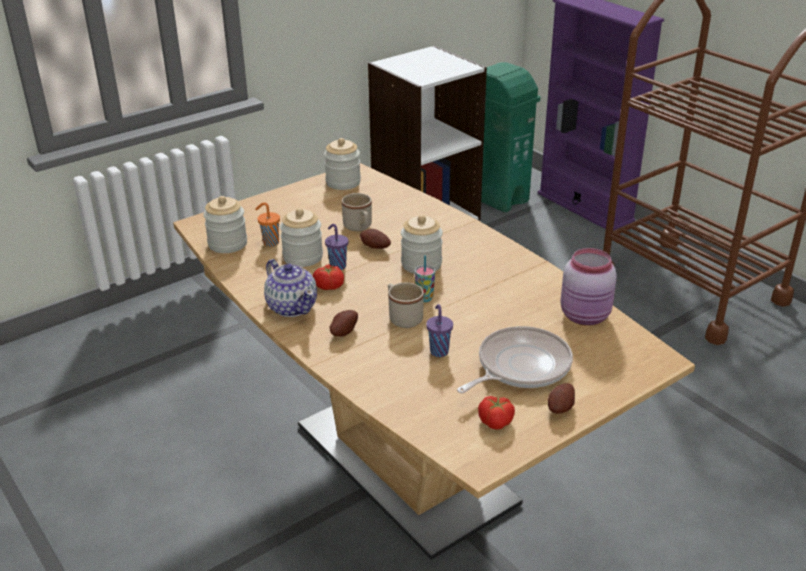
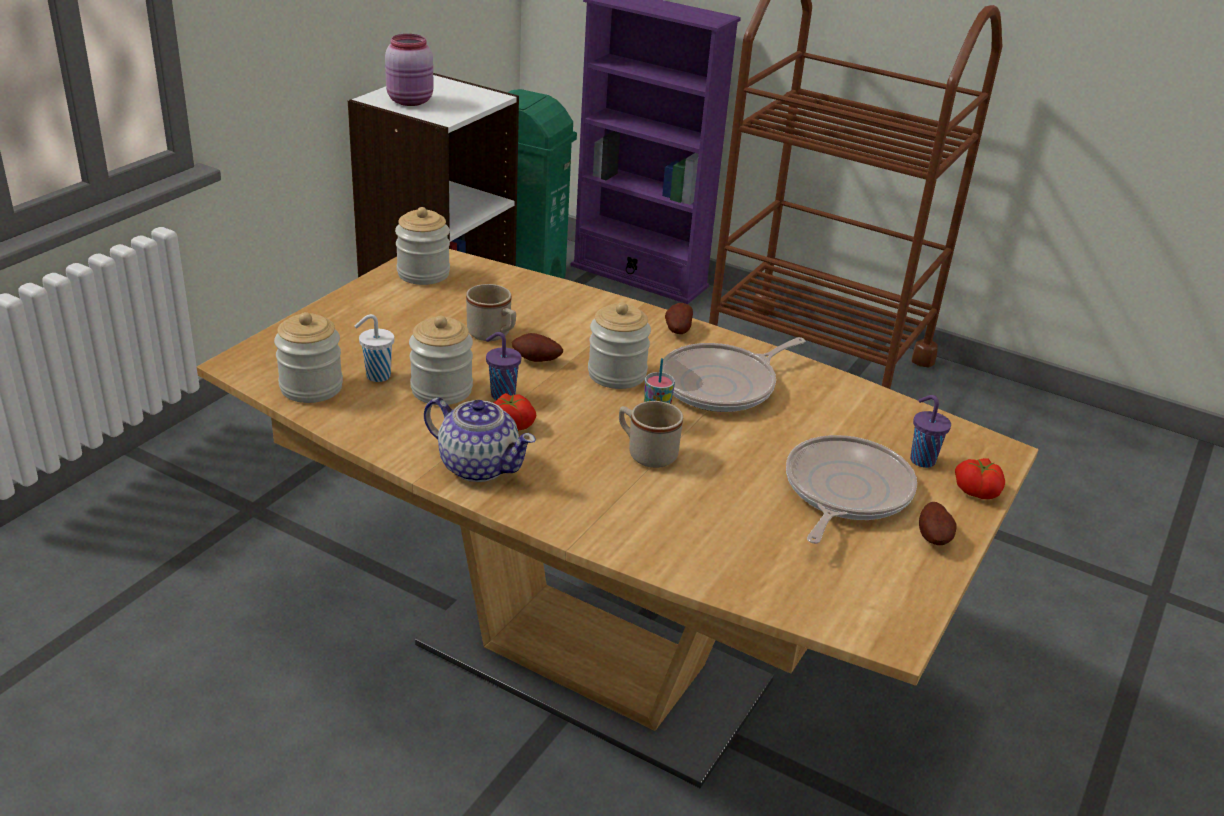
camera: 25 degrees left, 0 degrees up
orange cup [255,202,280,247] -> white cup [355,314,394,382]
potato [330,310,358,337] -> potato moved to [665,303,693,334]
purple cup [426,304,453,357] -> purple cup moved to [910,395,951,468]
tomato [478,396,515,430] -> tomato moved to [955,458,1005,499]
pink jar [560,248,617,325] -> pink jar moved to [385,34,434,106]
none -> frying pan [662,337,806,412]

